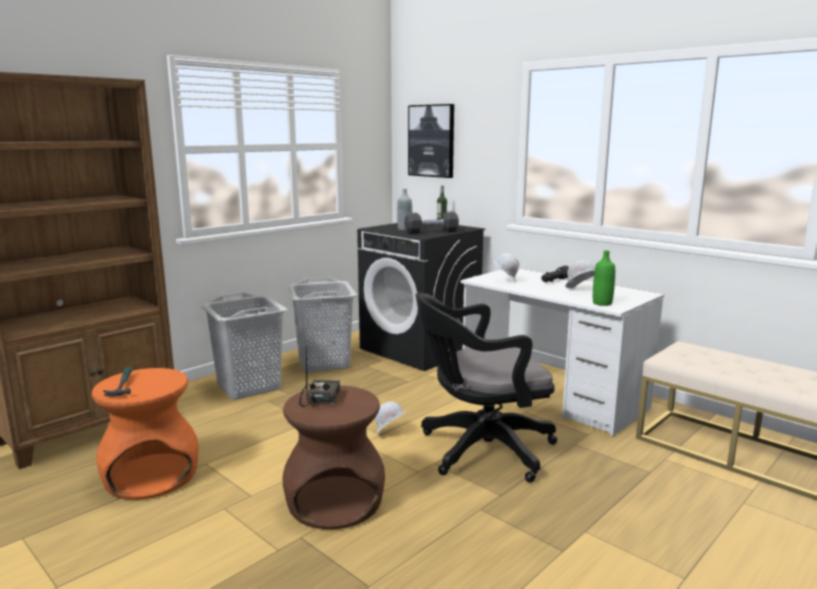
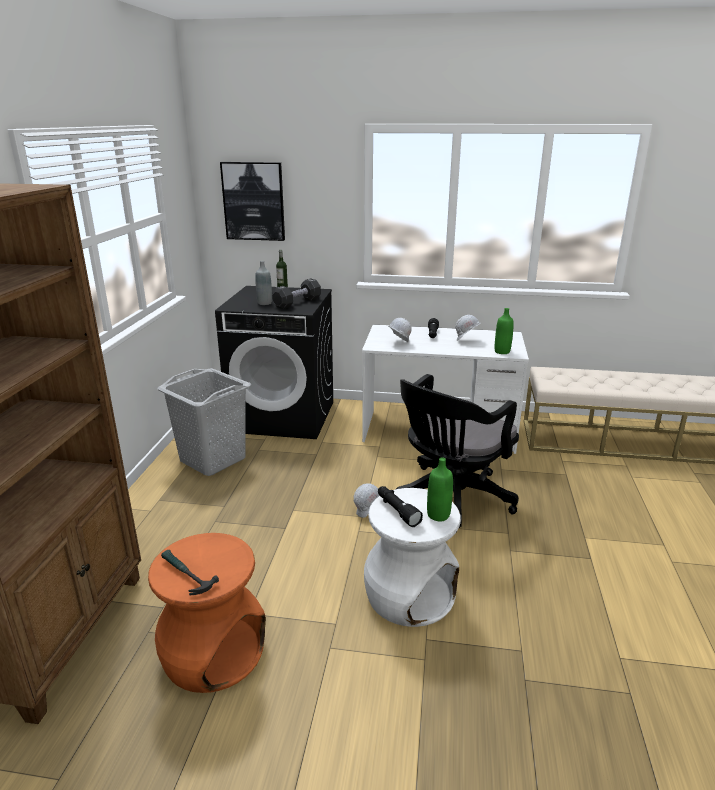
camera: 35 degrees left, 10 degrees up
grey laundry basket [200,292,288,400] -> none
brown stool [283,385,385,529] -> white stool [364,488,461,627]
radio [299,346,340,407] -> black flashlight [378,486,423,527]
none -> green bottle [427,457,453,522]

